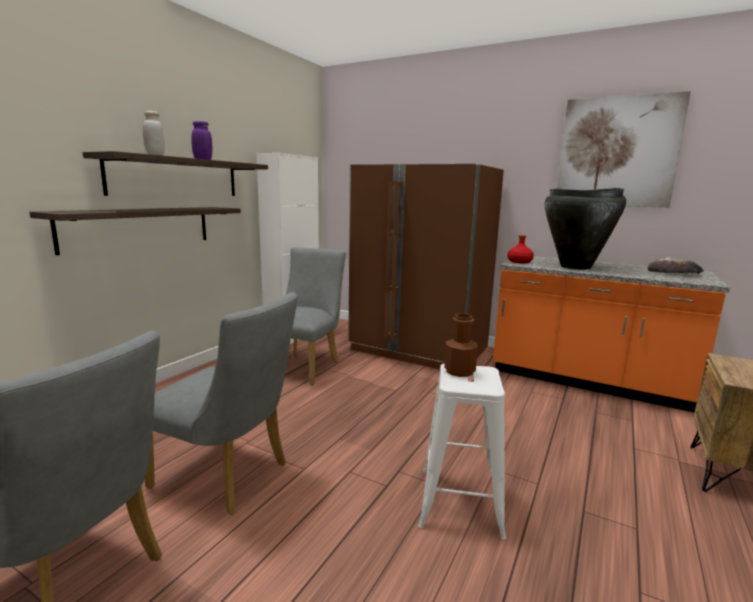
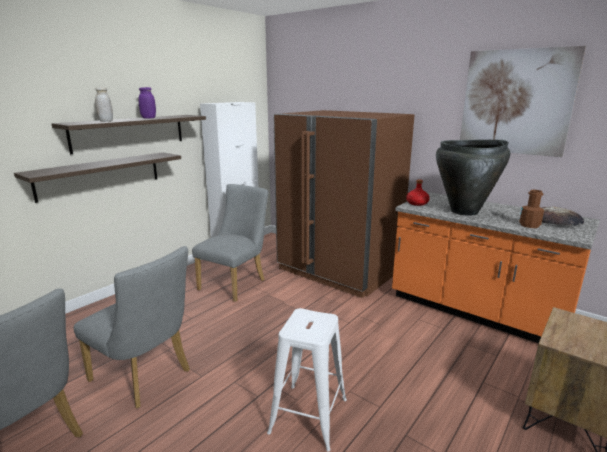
camera: 10 degrees right, 5 degrees up
brown bottle [444,313,478,377] -> brown bottle moved to [519,190,544,228]

